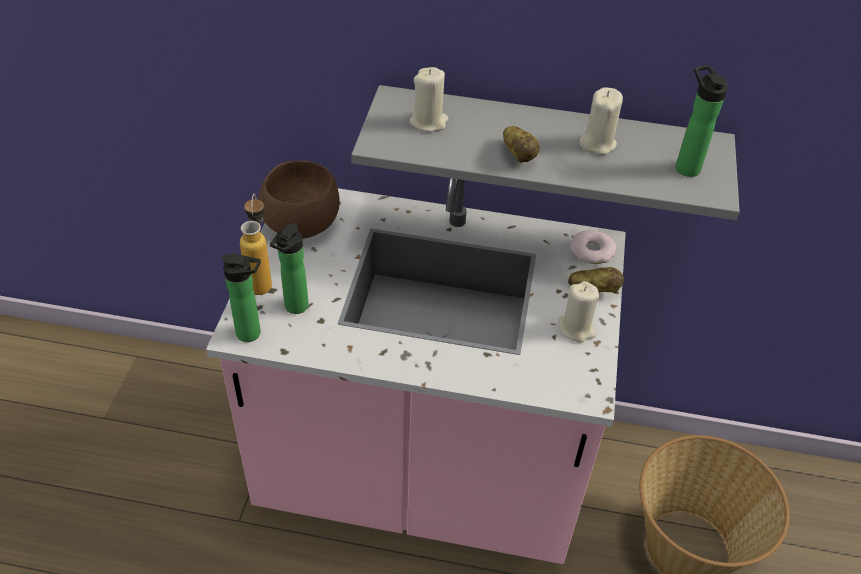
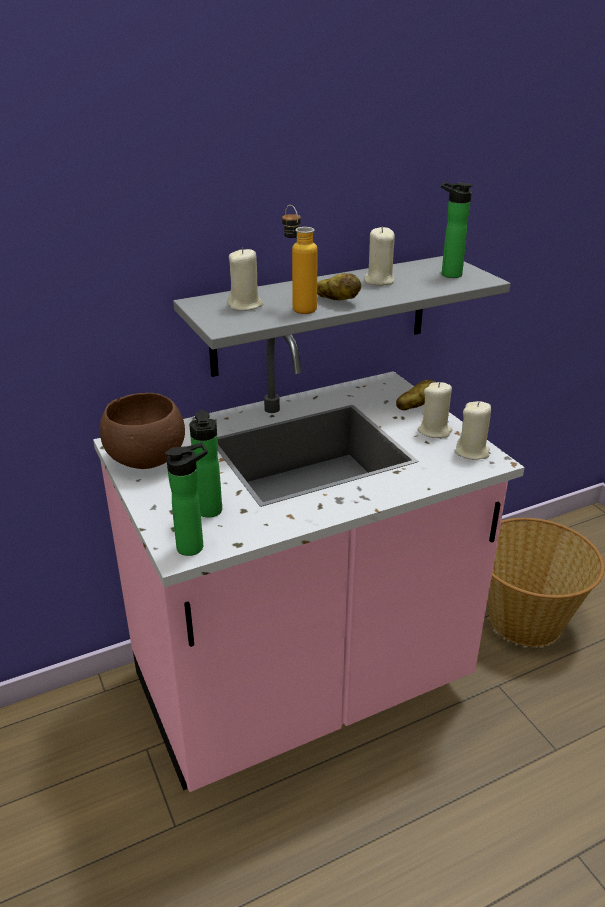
camera: 35 degrees left, 15 degrees down
bottle [240,194,272,295] -> bottle moved to [282,205,318,314]
donut [571,230,616,264] -> none
none -> beige candle [455,401,491,460]

